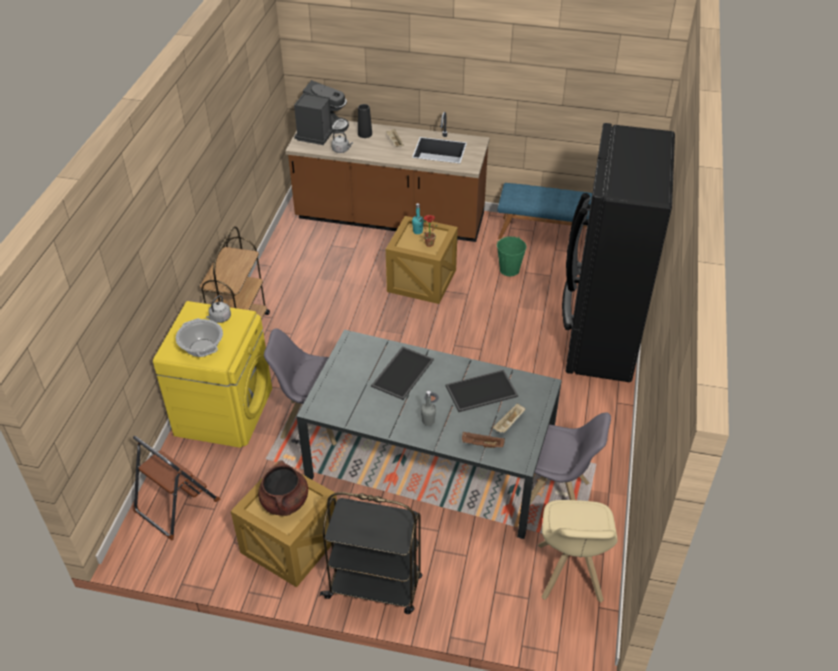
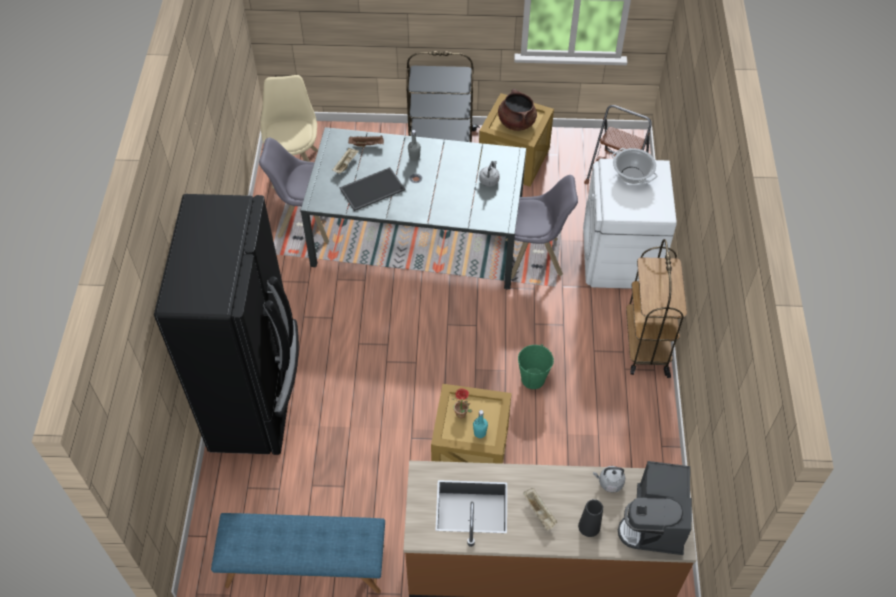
camera: 170 degrees right, 10 degrees up
yellow washing machine [153,301,272,448] -> white washing machine [583,159,677,289]
grey kettle [206,295,231,323] -> grey kettle moved to [479,161,500,187]
tray [371,346,434,400] -> none
green bucket [497,236,526,276] -> green bucket moved to [518,344,554,389]

